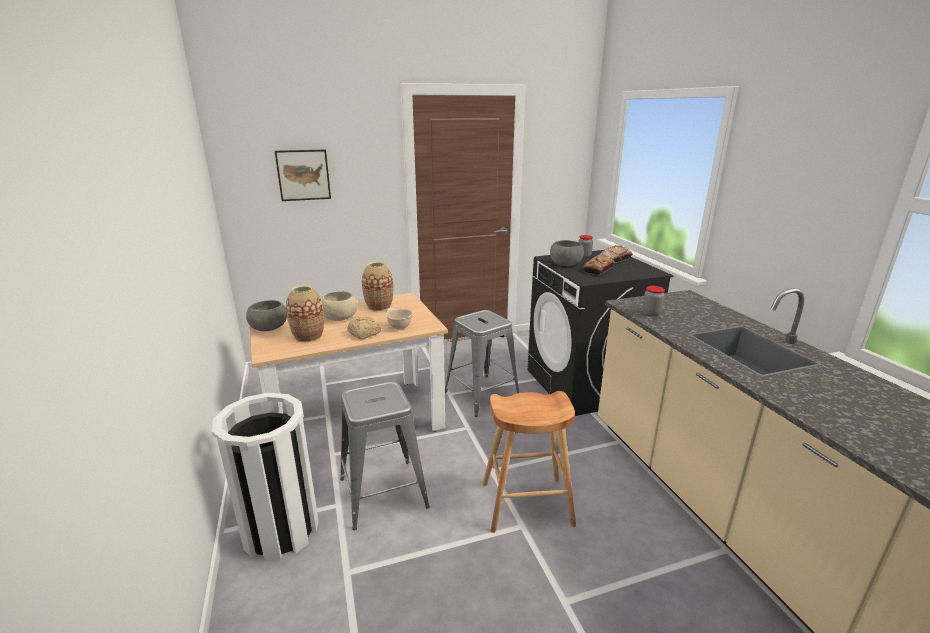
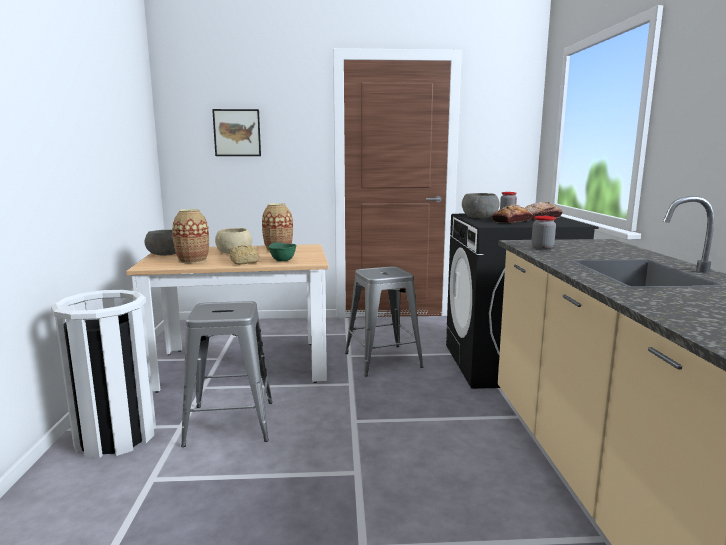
camera: 15 degrees right, 10 degrees down
beige bowl [386,308,413,329] -> green bowl [269,242,296,261]
brown stool [483,391,576,533] -> none

